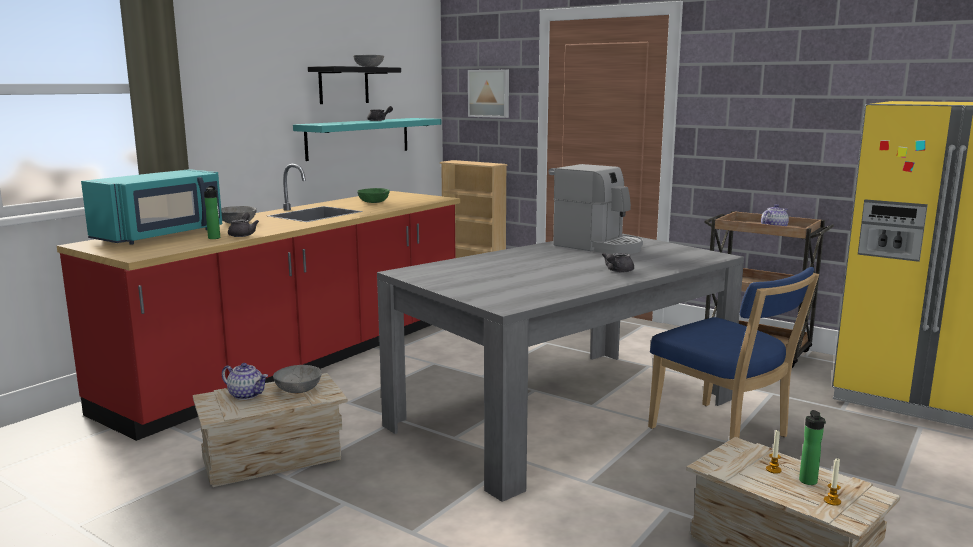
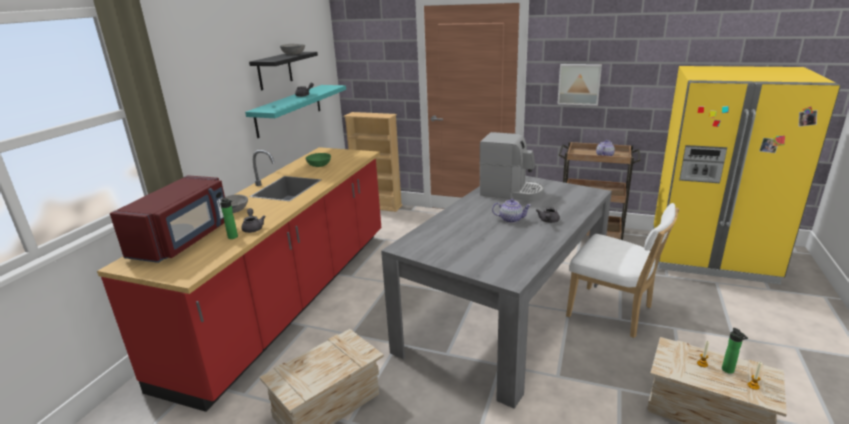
camera: 15 degrees left, 10 degrees up
turquoise microwave [81,169,223,245] -> red microwave [110,175,225,263]
teapot [222,363,268,400] -> teapot moved to [492,199,531,223]
grey bowl [273,365,322,393] -> none
picture [468,70,509,118] -> picture moved to [557,64,602,106]
blue chair [648,267,819,440] -> white chair [566,203,679,338]

